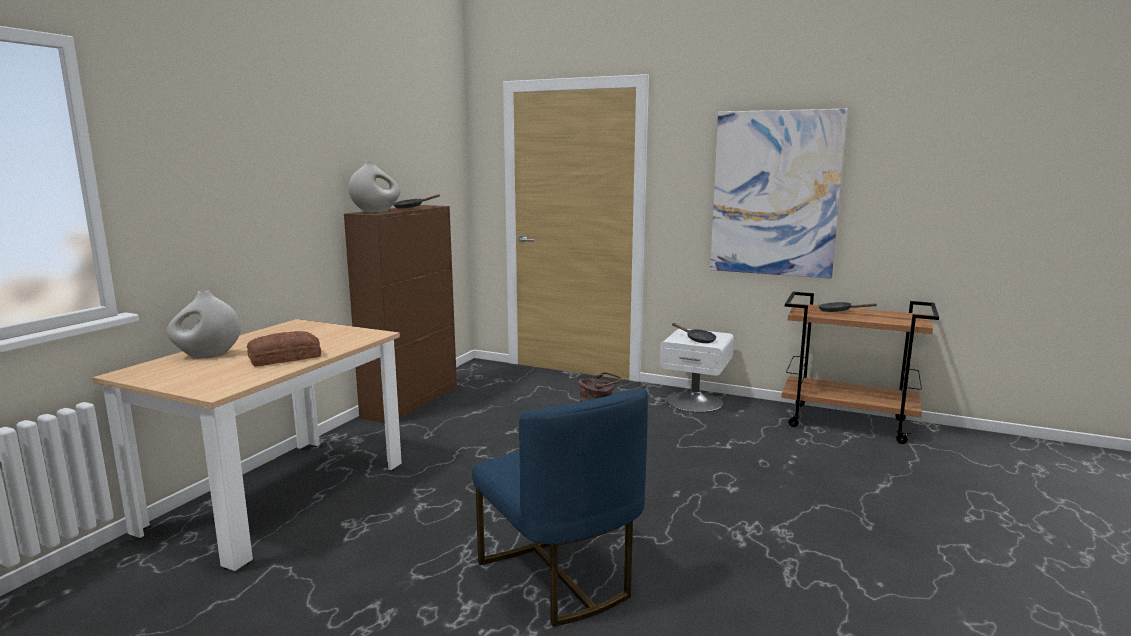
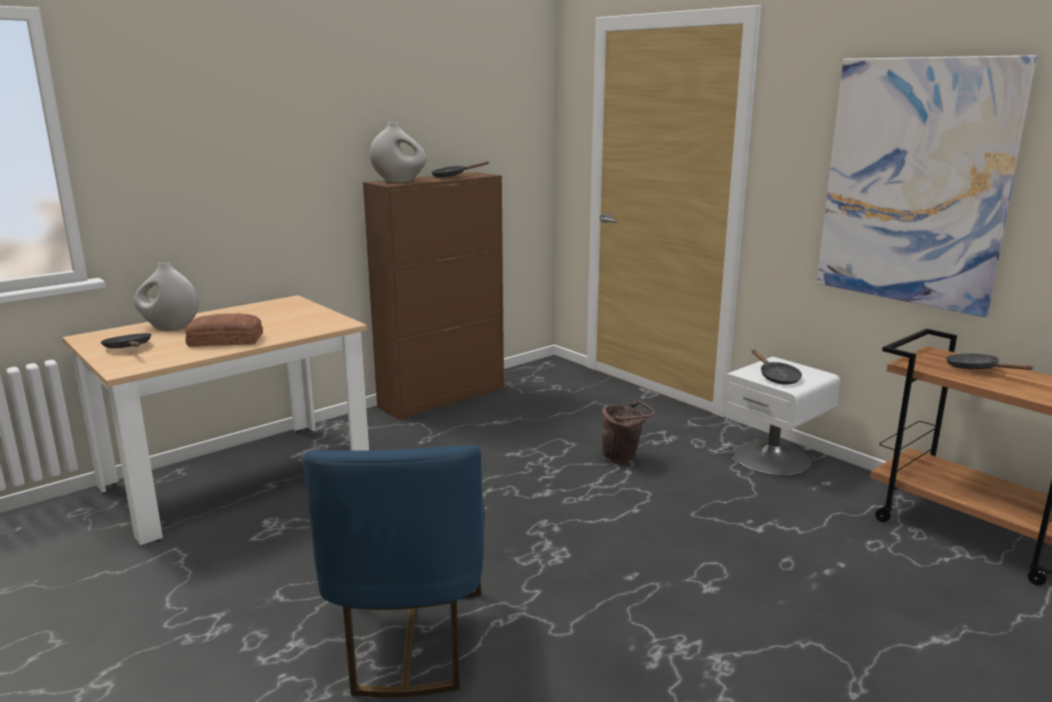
camera: 25 degrees right, 5 degrees up
none -> black frying pan [101,333,151,348]

